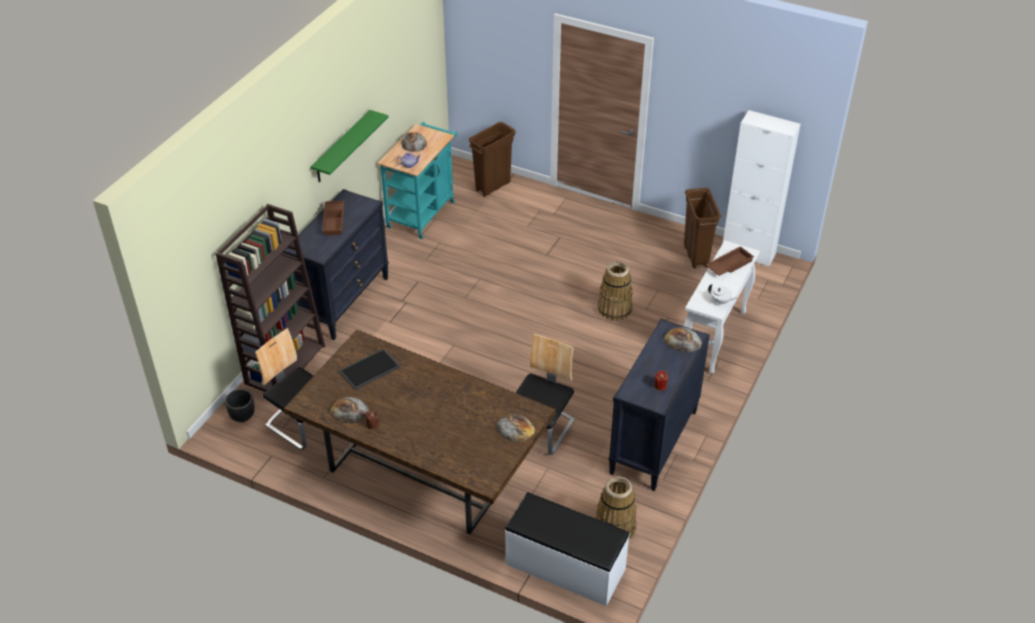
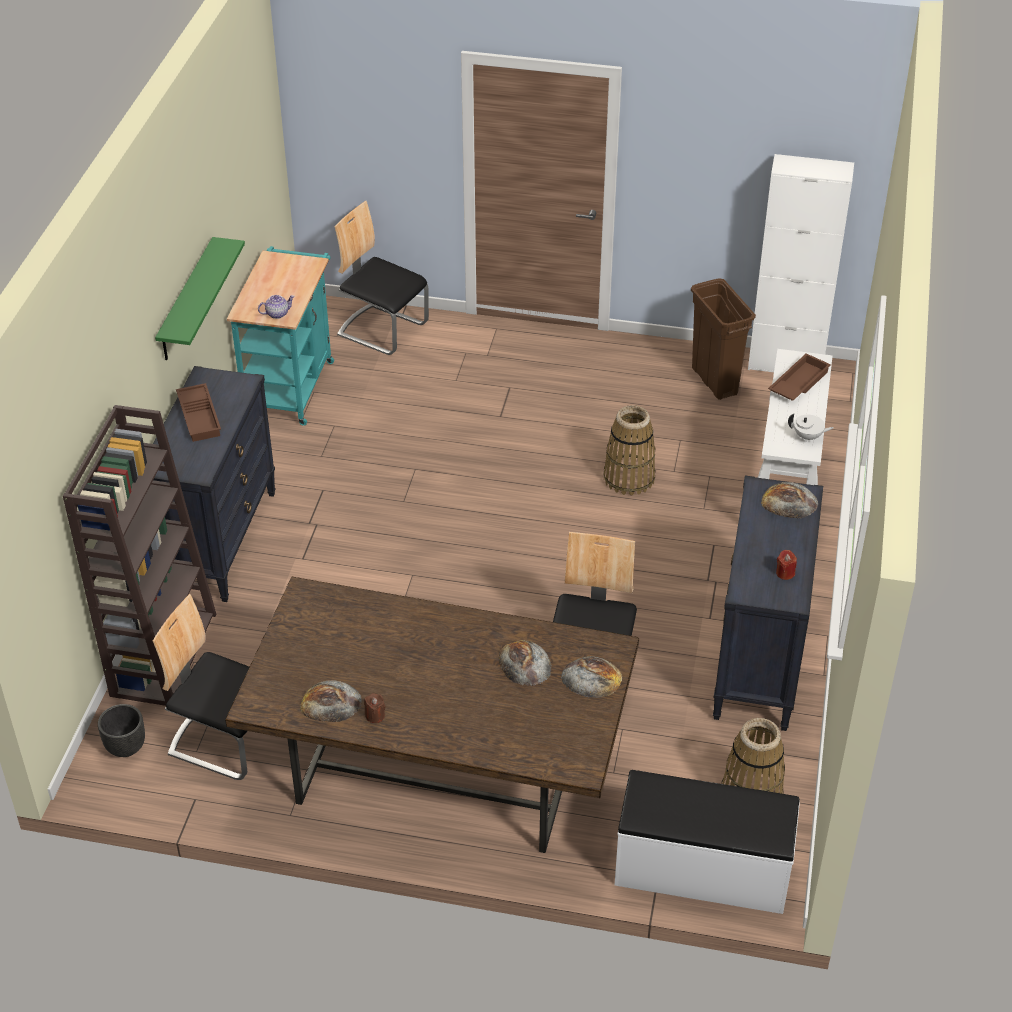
camera: 15 degrees left, 0 degrees up
tray [339,349,400,390] -> none
bread [401,132,427,152] -> bread moved to [499,640,552,686]
brown trash can [469,122,515,197] -> chair [334,201,429,355]

